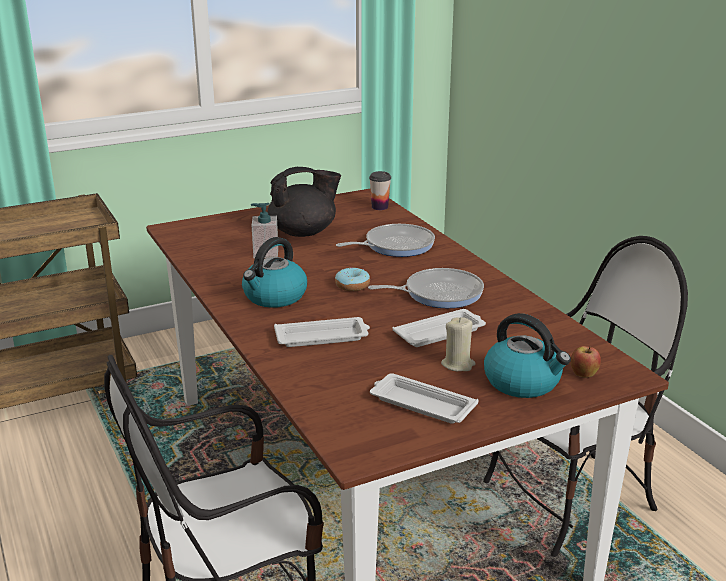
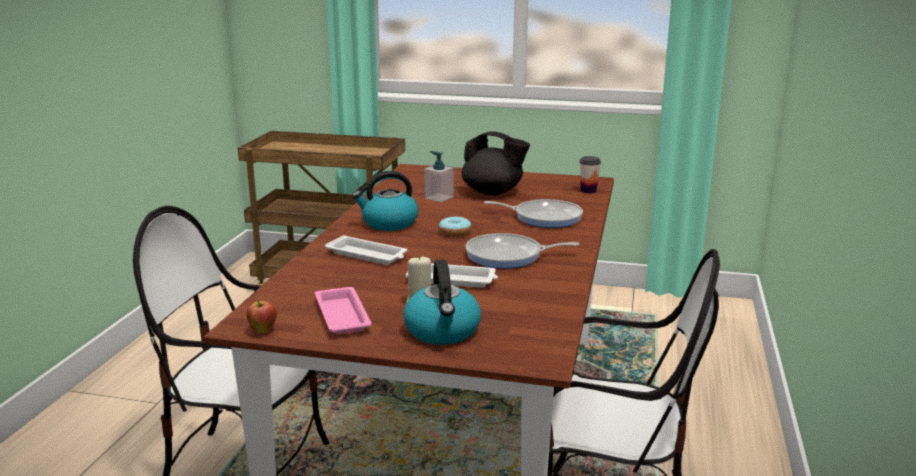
camera: 40 degrees right, 5 degrees down
frying pan [368,268,484,308] -> frying pan turned 150 degrees clockwise [466,233,580,269]
white tray [370,373,478,424] -> pink tray [315,287,372,334]
apple [571,346,601,378] -> apple moved to [246,300,277,333]

